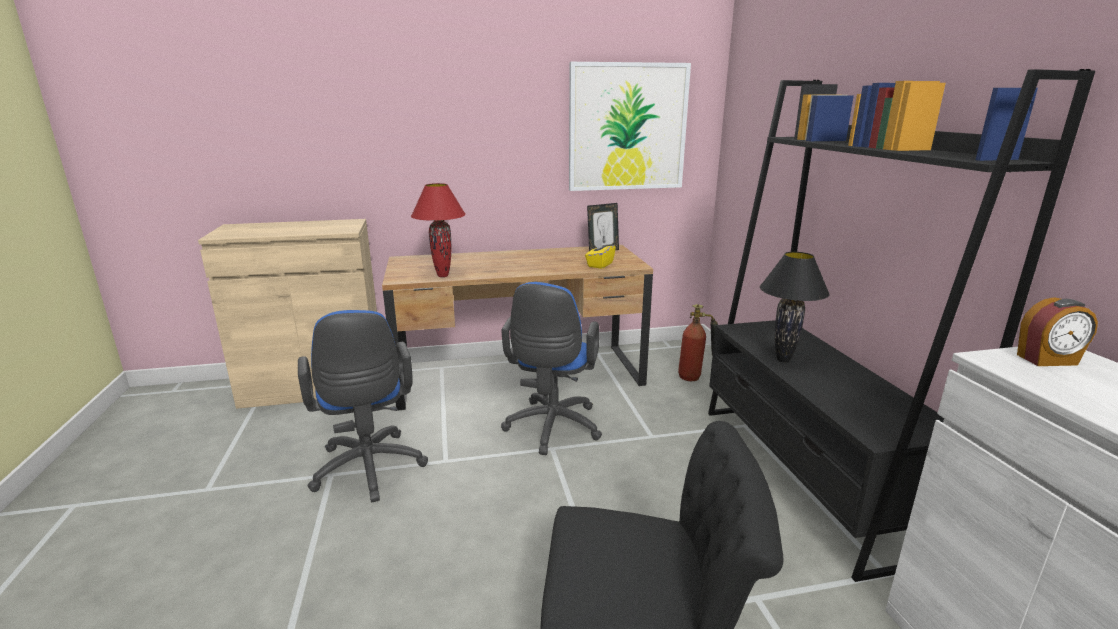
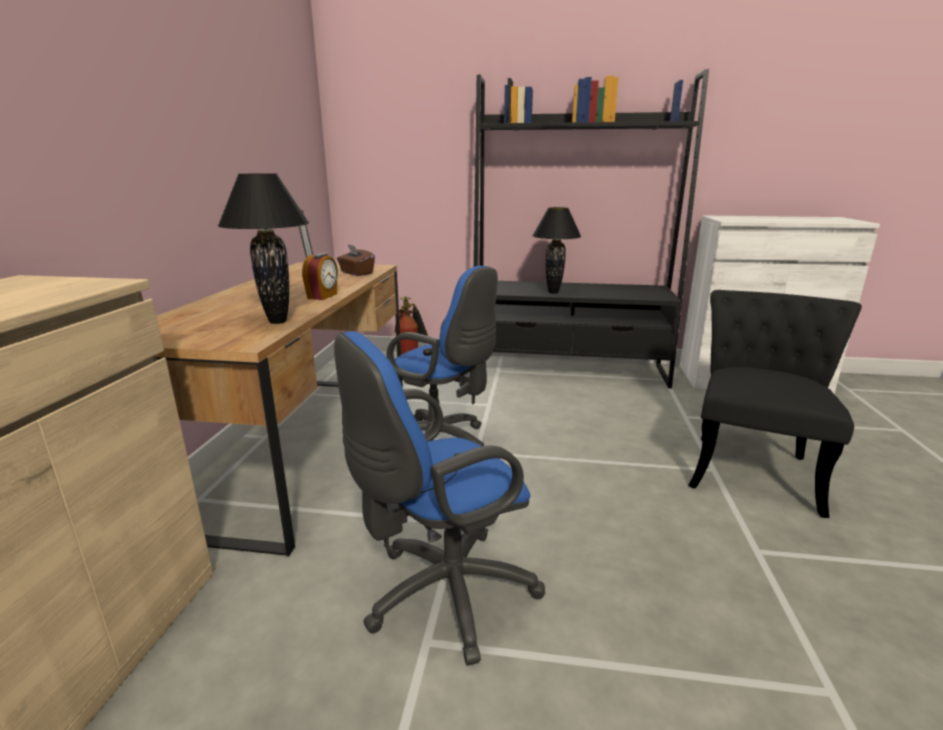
camera: 70 degrees left, 0 degrees up
blue office chair [298,310,428,502] -> blue office chair turned 150 degrees clockwise [334,331,545,665]
red table lamp [411,183,466,277] -> black table lamp [218,173,309,324]
picture [569,62,691,191] -> none
yellow tissue box [585,239,616,269] -> brown tissue box [337,244,375,276]
alarm clock [1017,297,1098,366] -> alarm clock moved to [302,253,338,300]

